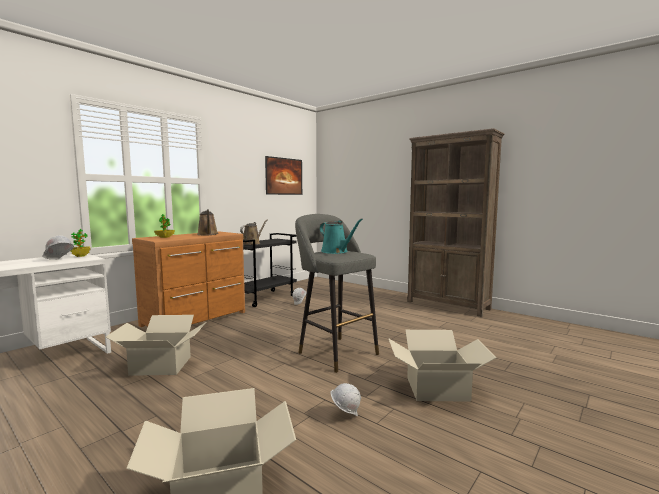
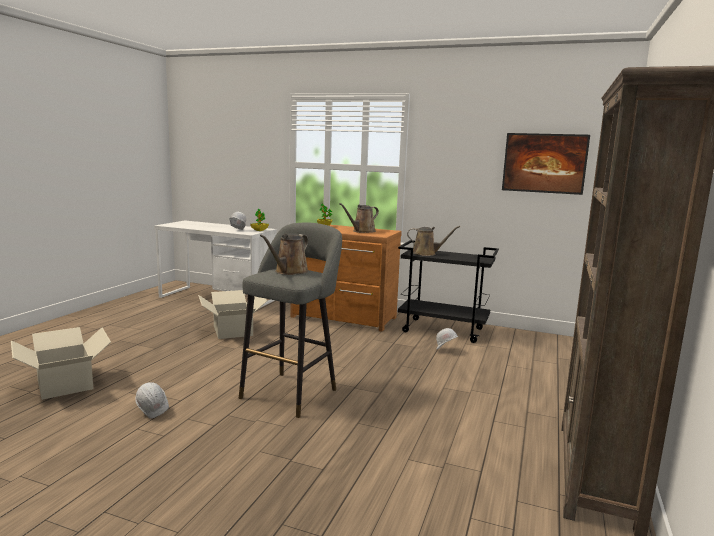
camera: 70 degrees right, 5 degrees up
turquoise watering can [320,218,363,254] -> brown watering can [260,233,309,275]
cardboard box [389,330,497,402] -> none

